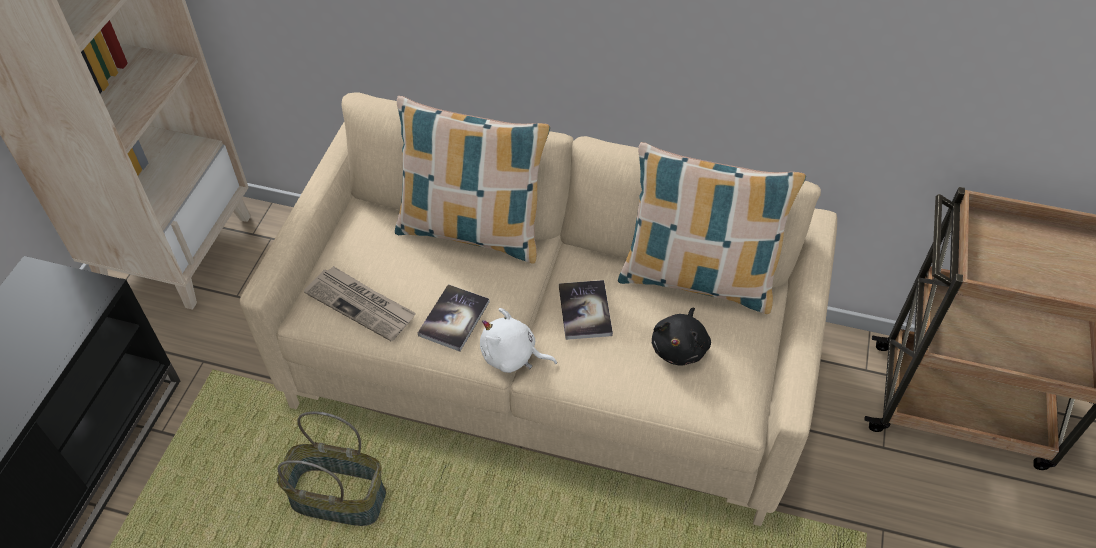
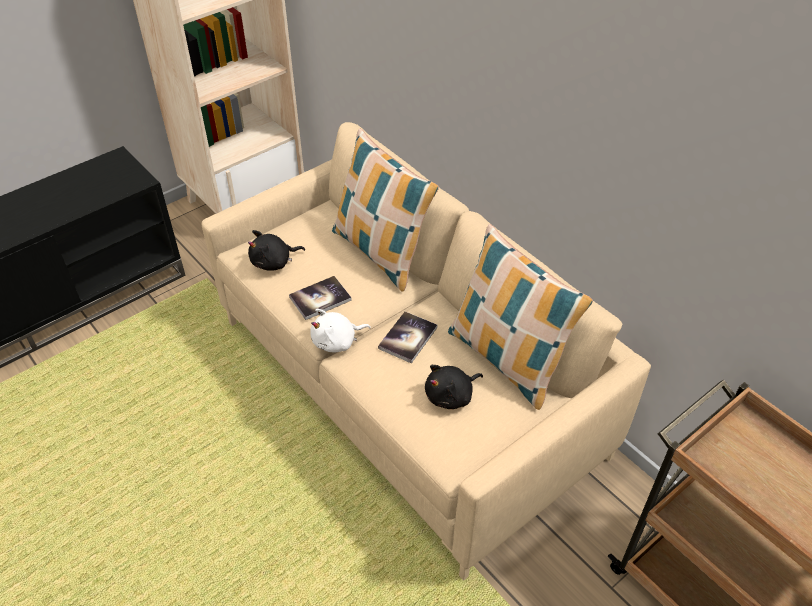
camera: 35 degrees right, 5 degrees down
basket [277,411,386,526] -> none
newspaper [304,266,416,342] -> black plush toy [248,230,305,271]
white plush toy [480,308,557,373] -> white plush toy turned 75 degrees counterclockwise [310,309,371,352]

